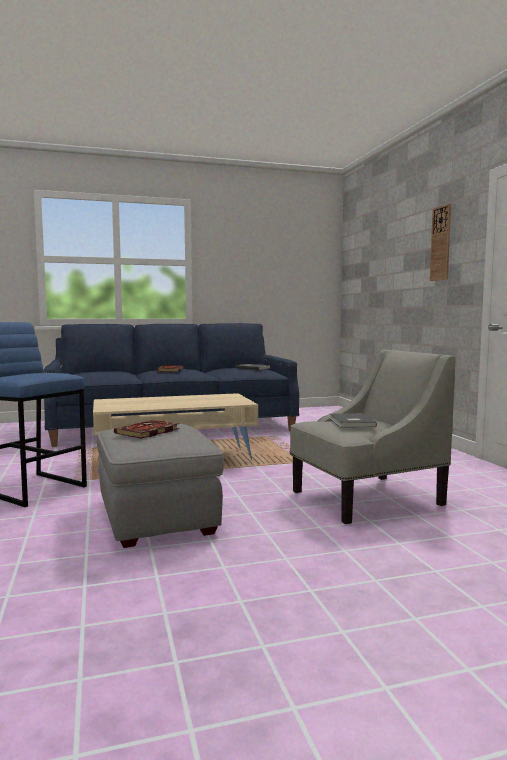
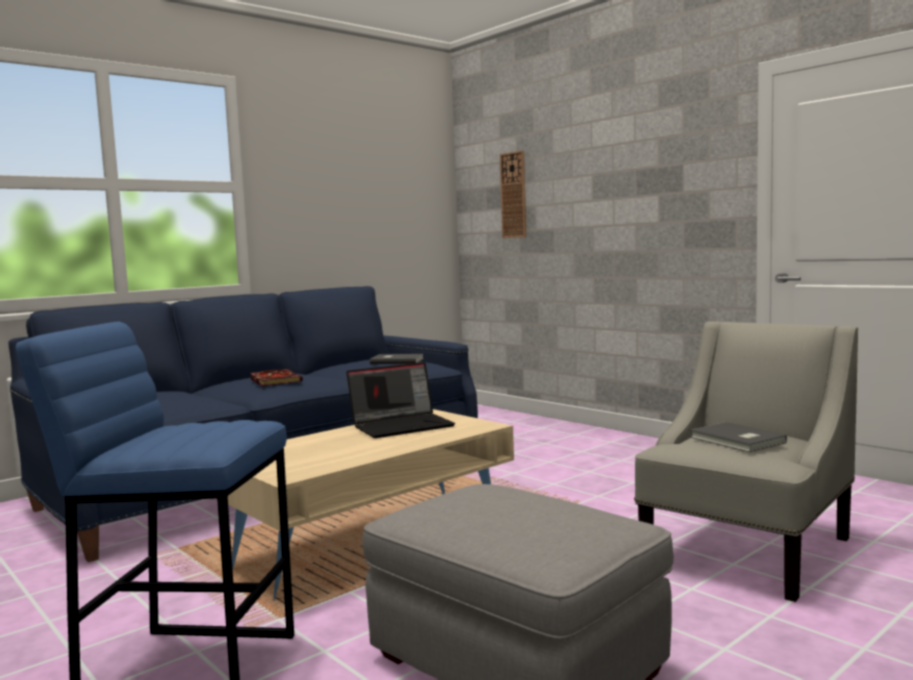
camera: 25 degrees left, 0 degrees up
book [114,420,179,439] -> none
wall clock [430,203,451,281] -> wall clock moved to [500,150,526,238]
none -> laptop [346,362,455,438]

